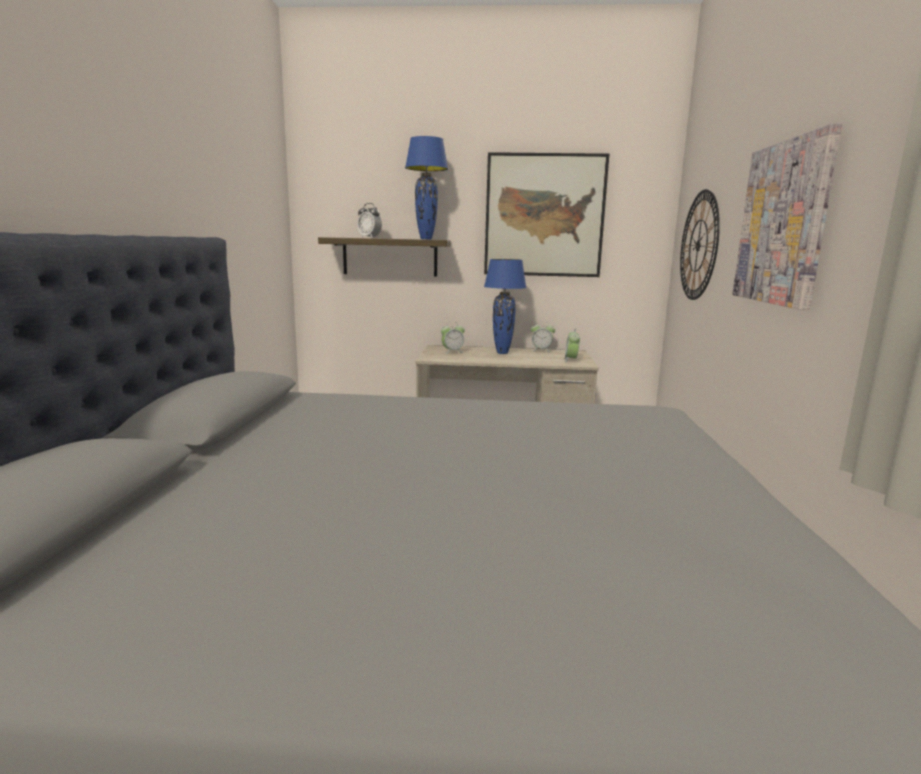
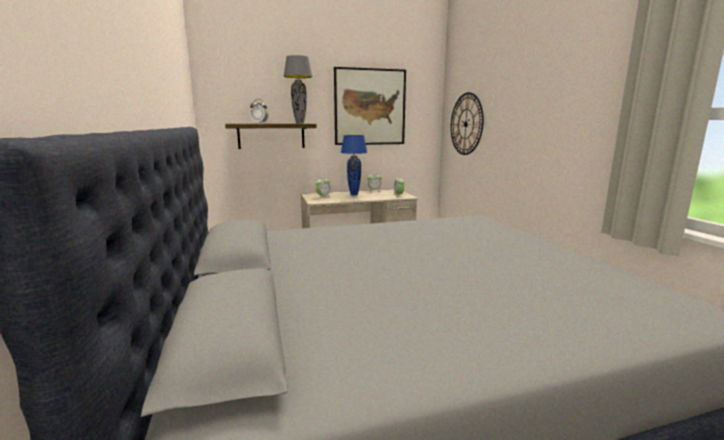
camera: 20 degrees left, 0 degrees up
blue table lamp [405,136,448,239] -> grey table lamp [284,55,313,124]
picture [733,123,842,310] -> none

